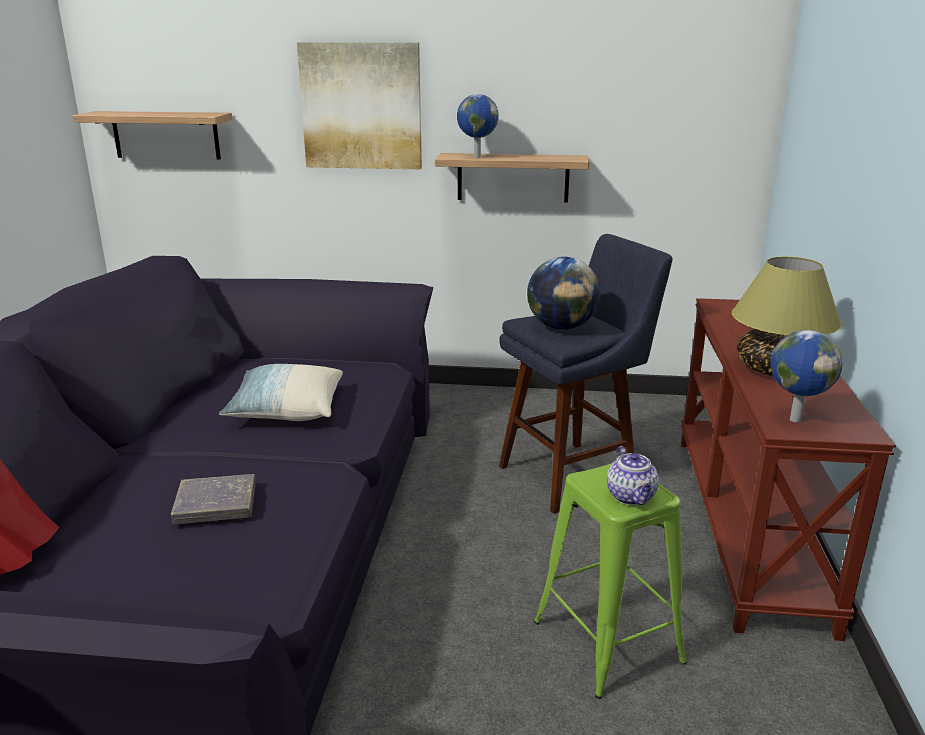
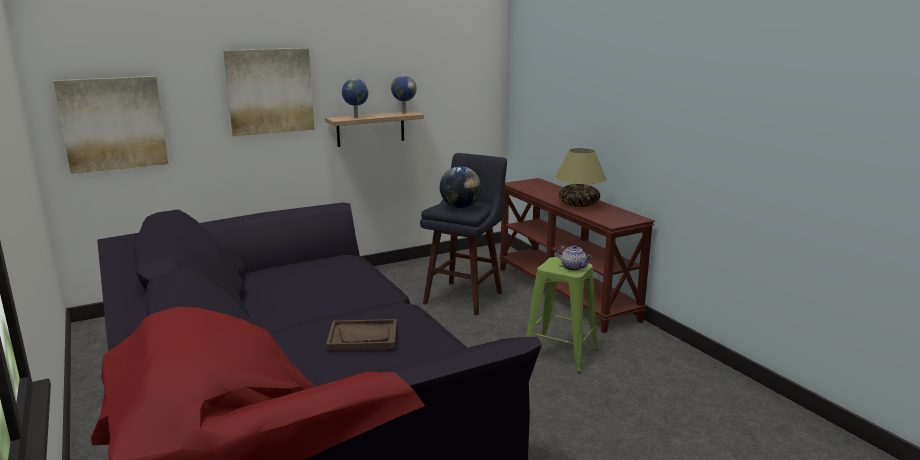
camera: 35 degrees left, 5 degrees down
shelf [73,111,232,160] -> picture [53,76,168,174]
grey book [171,474,256,524] -> brown tray [326,319,397,351]
pillow [219,364,343,421] -> none
globe [771,330,842,422] -> globe moved to [391,75,417,113]

